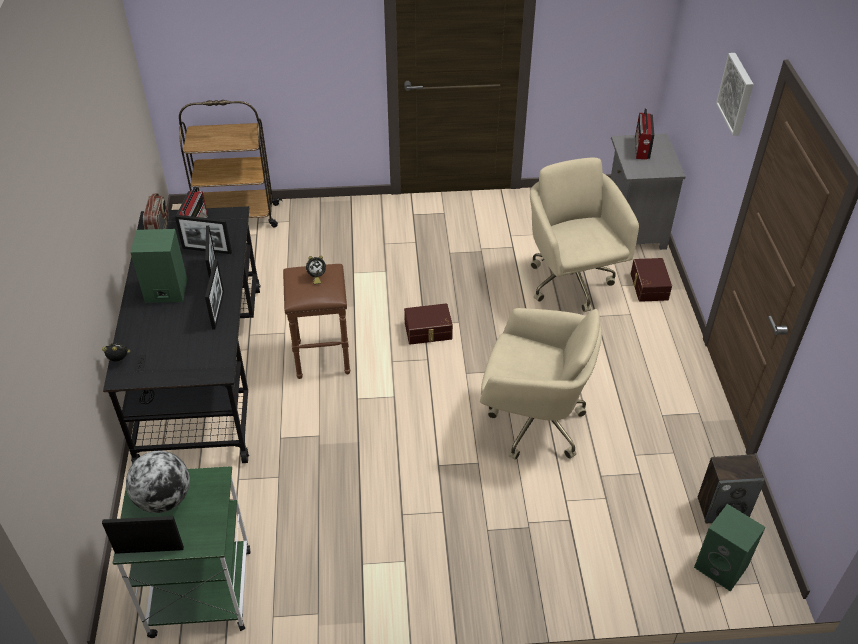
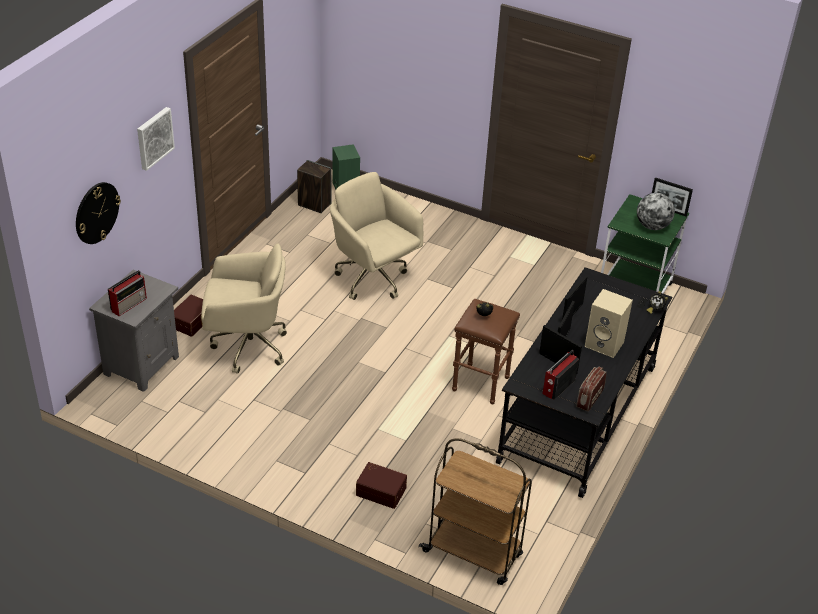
camera: 150 degrees left, 5 degrees down
green speaker [130,229,187,303] -> beige speaker [585,289,633,358]
brown storage box [404,303,453,345] -> brown storage box moved to [356,462,407,509]
beige office chair [530,158,639,312] -> beige office chair turned 105 degrees counterclockwise [201,244,287,374]
none -> wall clock [76,182,121,244]

